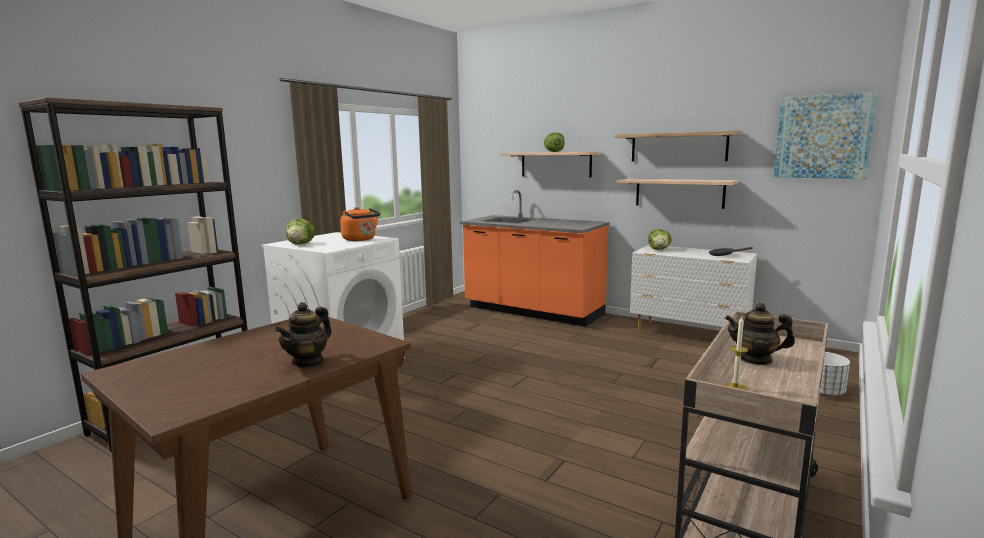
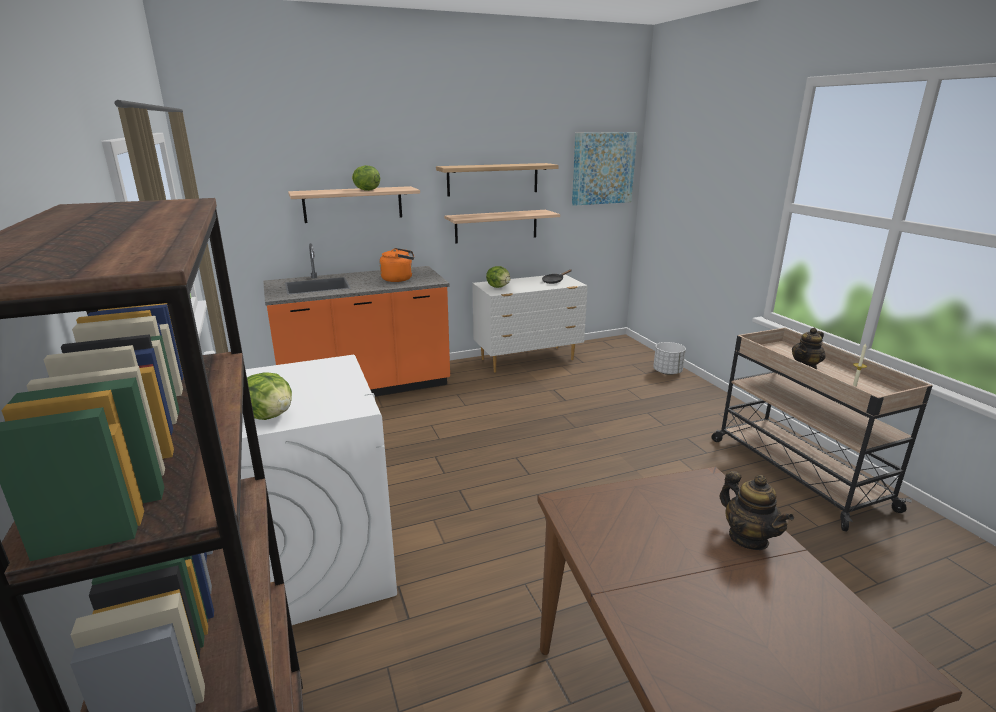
camera: 55 degrees left, 10 degrees up
orange kettle [340,207,380,241] -> orange kettle moved to [380,248,414,282]

